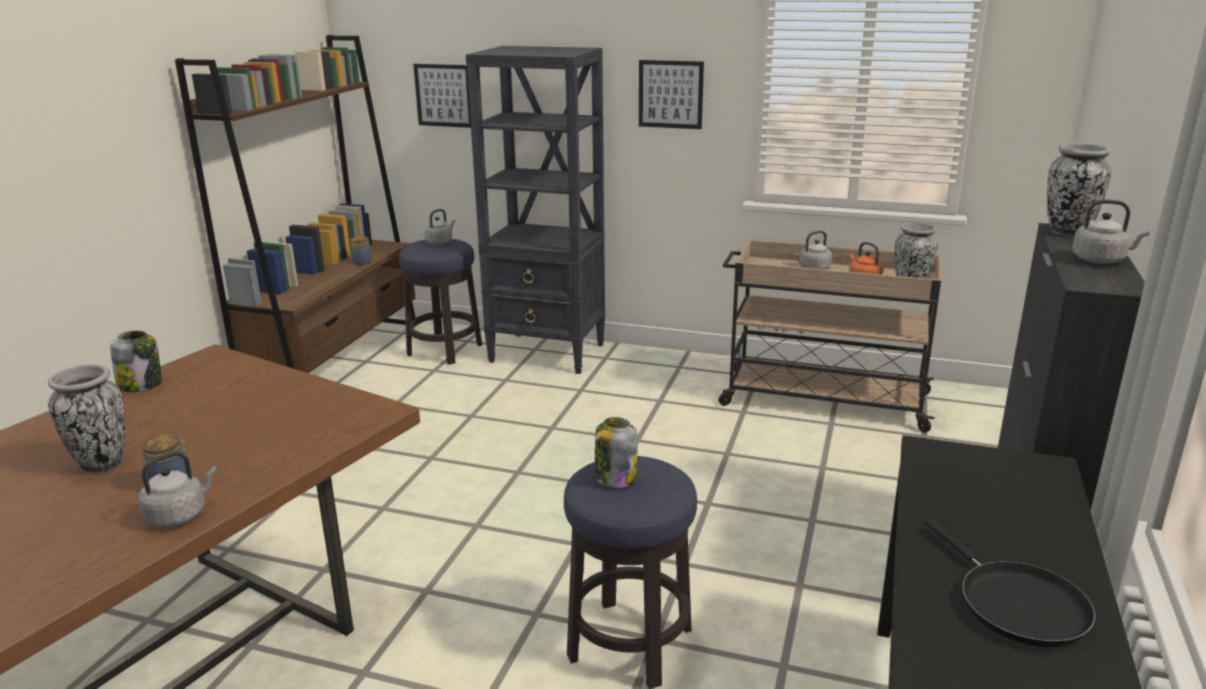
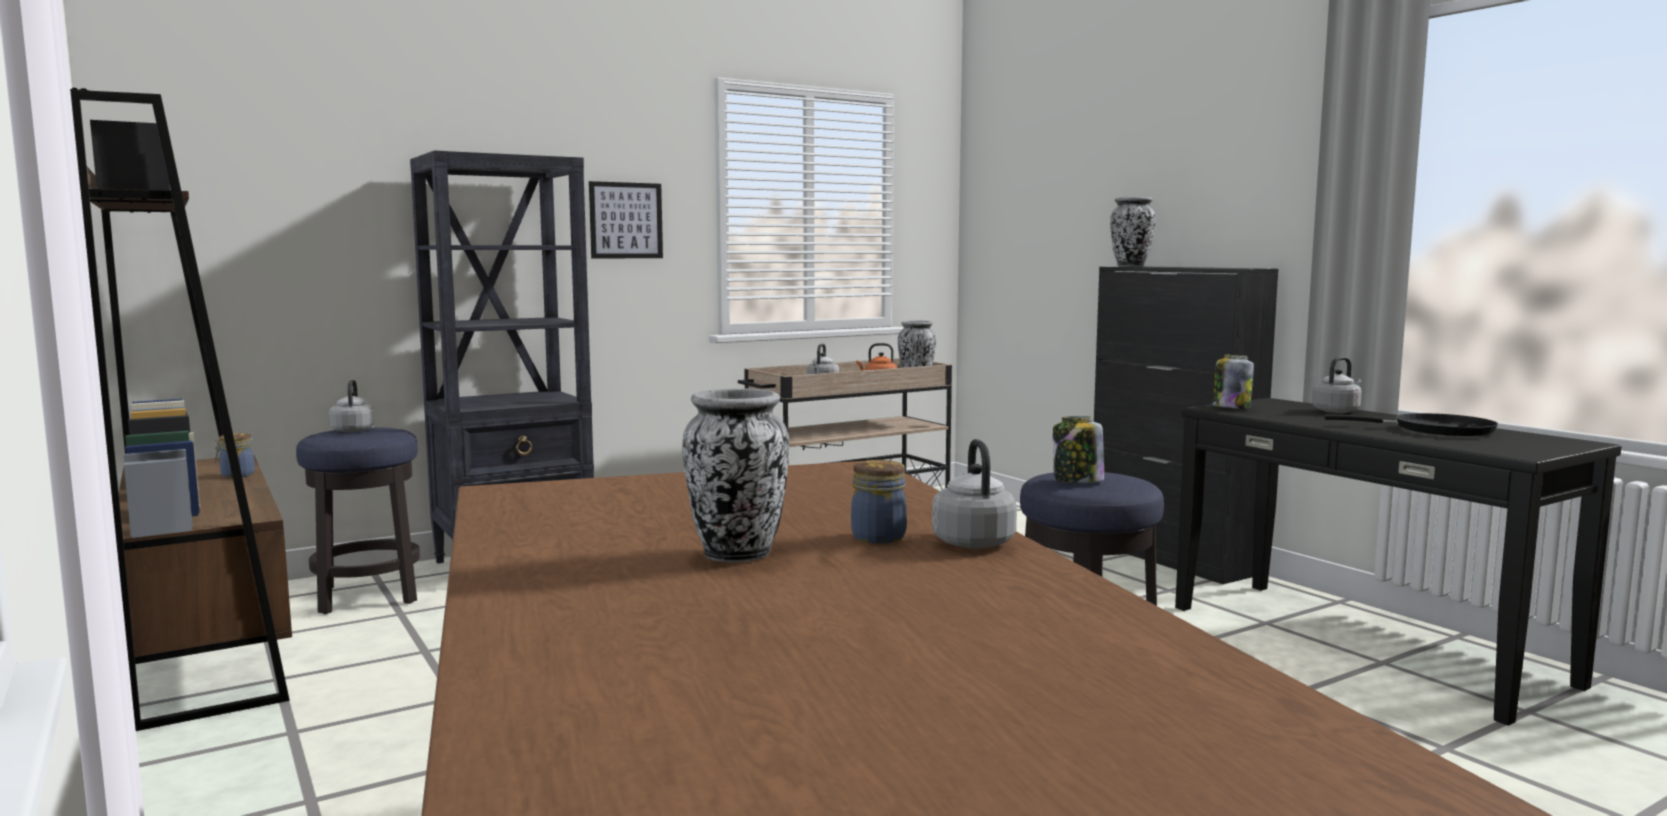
camera: 50 degrees left, 15 degrees down
jar [110,331,162,392] -> jar moved to [1212,354,1254,409]
picture [413,64,471,128] -> none
grey kettle [1072,200,1150,264] -> grey kettle moved to [1312,357,1362,413]

